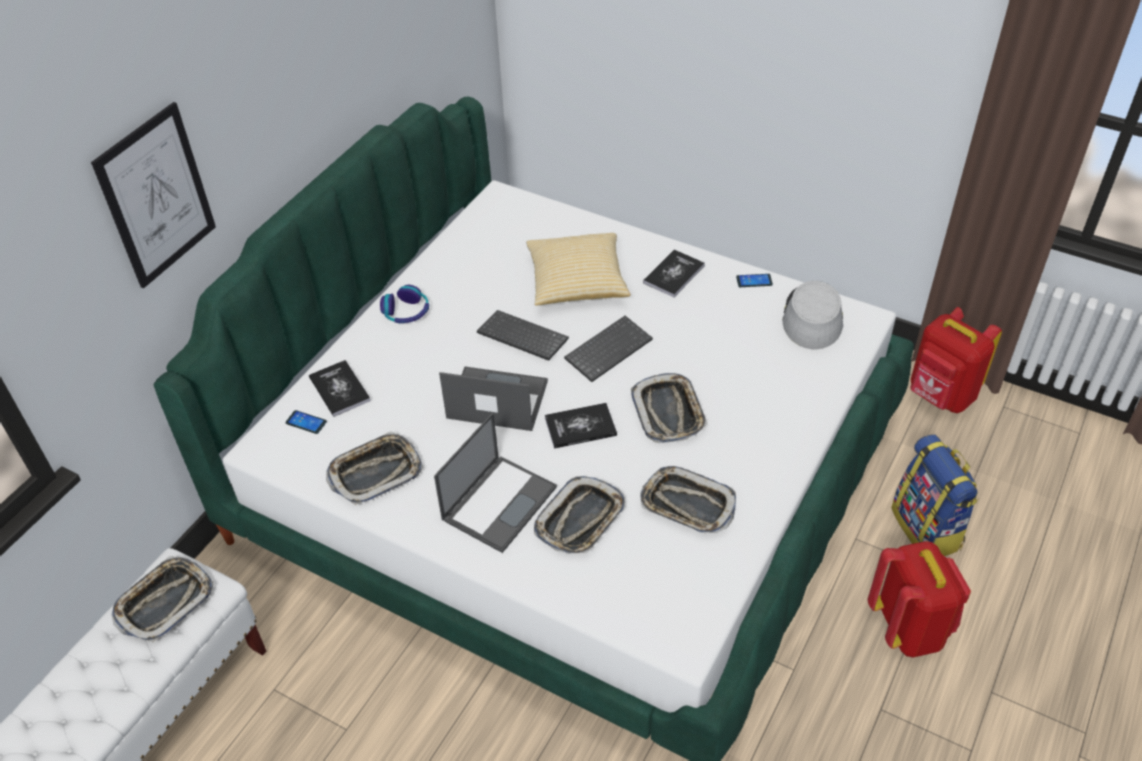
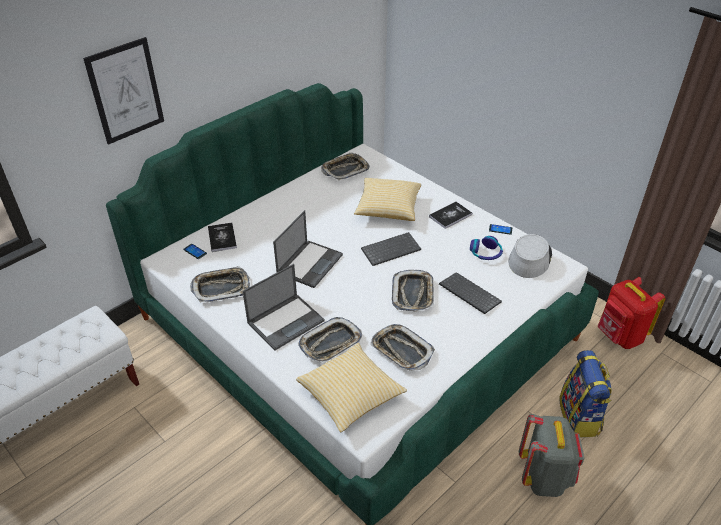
camera: 15 degrees right, 5 degrees down
tray [111,556,213,642] -> tray moved to [321,152,370,180]
headphones [380,285,429,323] -> headphones moved to [470,236,503,260]
laptop [439,367,548,431] -> laptop turned 90 degrees clockwise [273,210,343,288]
keyboard [477,310,569,361] -> keyboard moved to [439,272,502,314]
book [545,403,617,449] -> none
red backpack [868,541,971,658] -> grey backpack [519,414,584,497]
none -> pillow [296,343,407,432]

